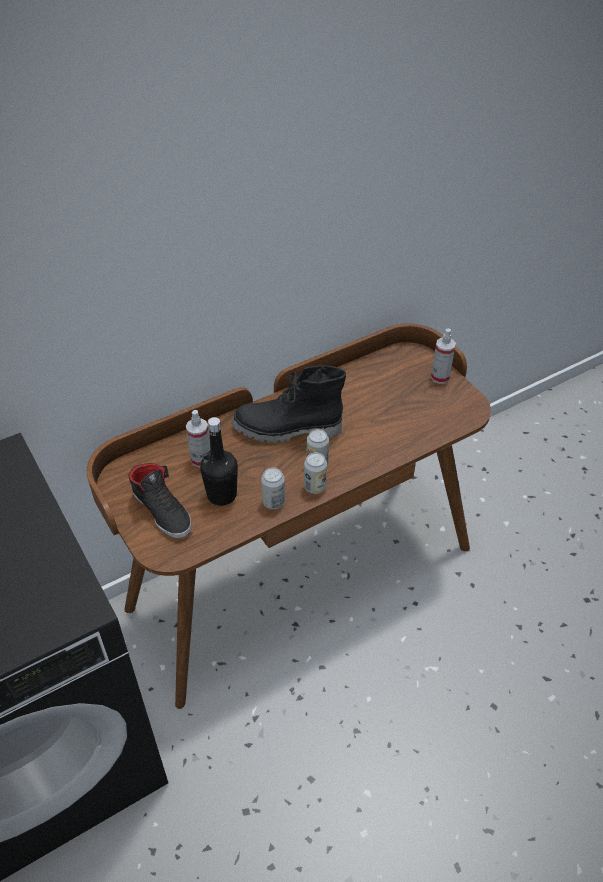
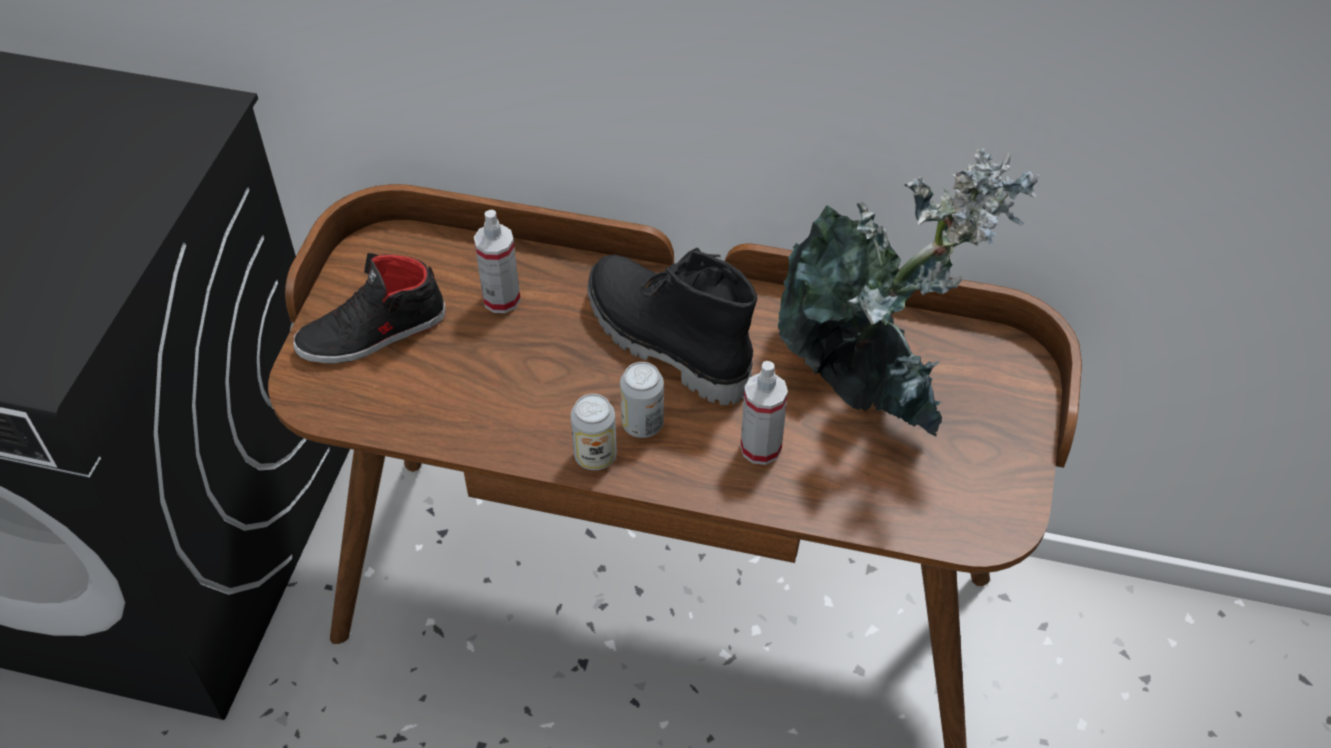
camera: 45 degrees right, 5 degrees up
black shoe [128,463,192,538] -> black shoe turned 60 degrees clockwise [294,253,446,364]
black bottle [200,417,238,506] -> none
can [261,467,285,509] -> none
spray bottle [431,329,456,384] -> spray bottle moved to [740,361,788,465]
none -> potted plant [778,148,1040,437]

